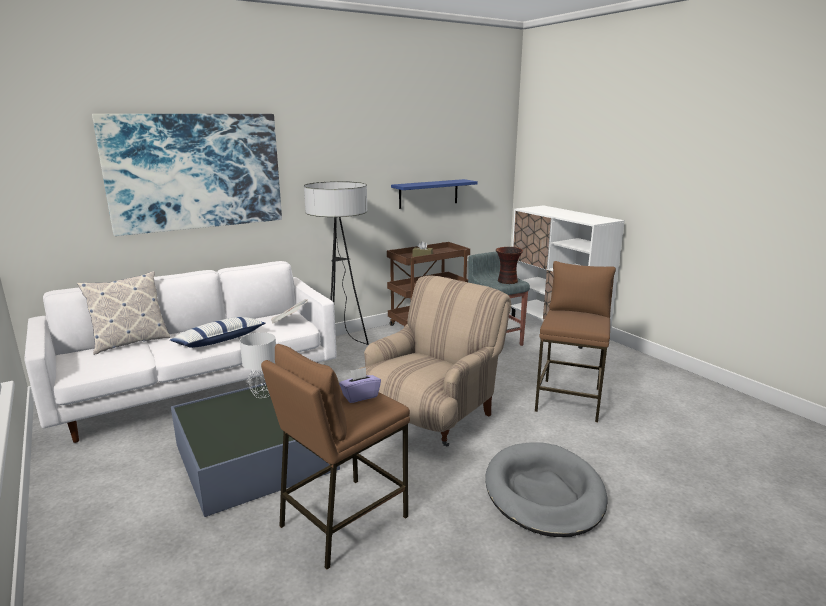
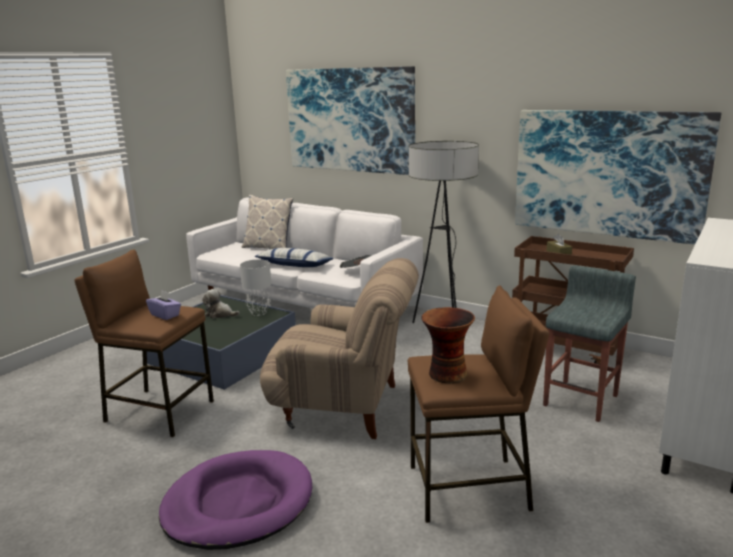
camera: 65 degrees right, 0 degrees up
blue shelf [391,179,478,209] -> picture [515,110,721,245]
grey dog bed [485,442,608,537] -> purple dog bed [159,450,312,550]
vase [496,247,523,284] -> vase moved to [421,307,475,384]
none -> plush toy [202,289,240,319]

